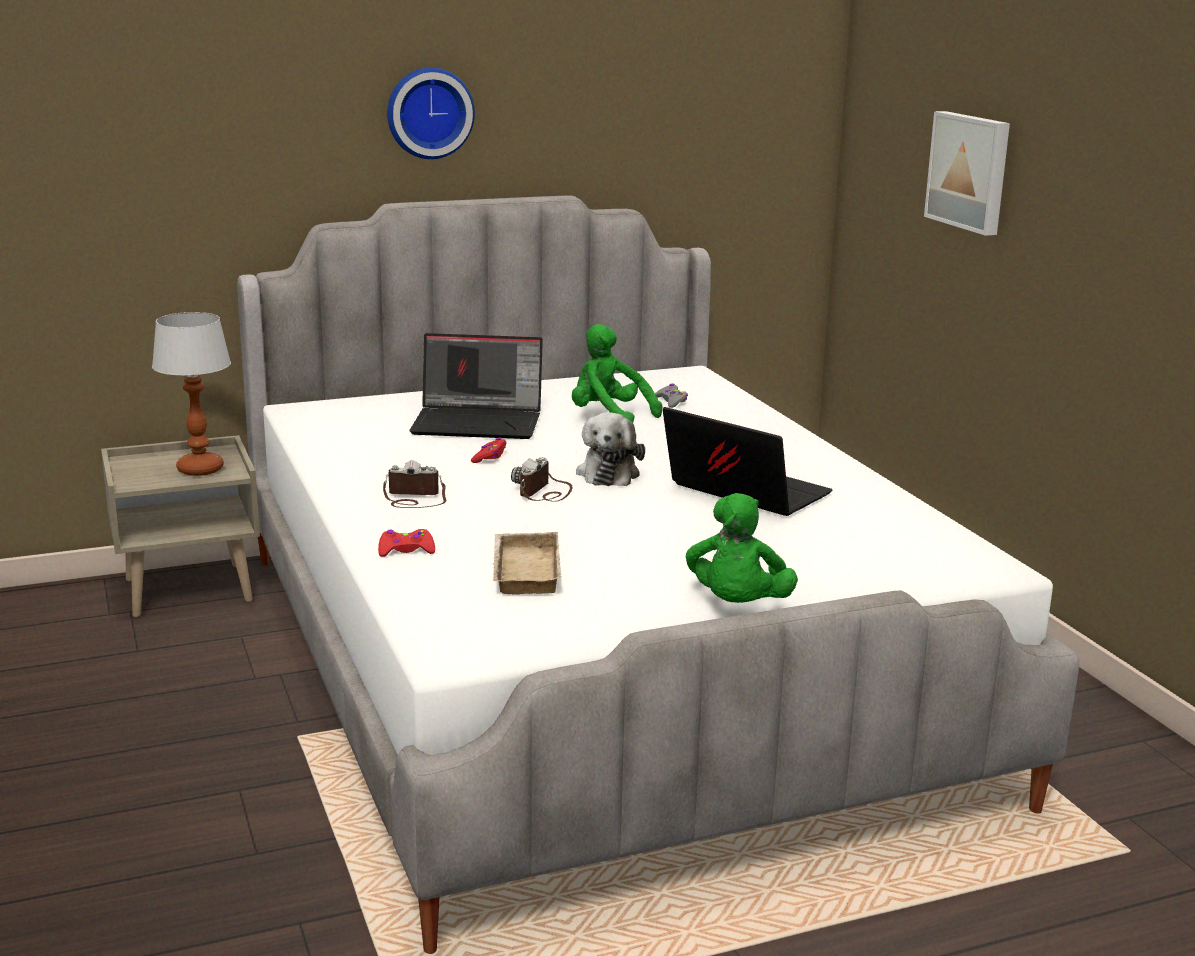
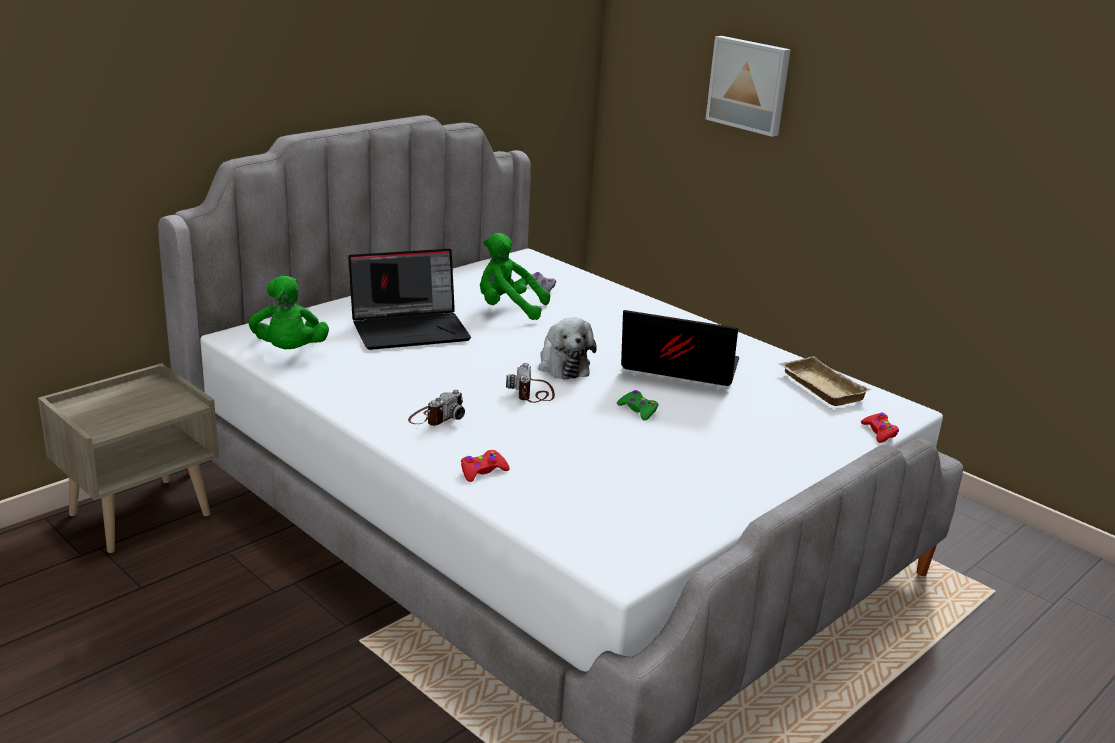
camera: 25 degrees left, 5 degrees up
table lamp [152,312,231,476] -> none
camera [383,460,446,508] -> camera turned 150 degrees clockwise [408,389,465,426]
wall clock [387,67,475,159] -> none
red game controller [471,437,506,463] -> red game controller moved to [861,413,899,443]
beige tray [493,532,561,595] -> beige tray moved to [779,356,871,406]
green plush toy [686,493,798,603] -> green plush toy moved to [249,276,329,349]
none -> green game controller [617,390,659,421]

